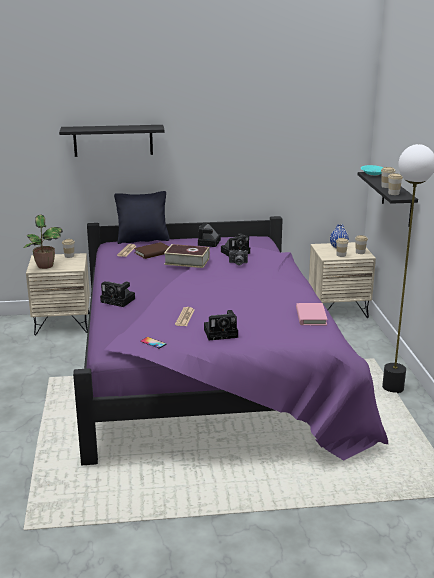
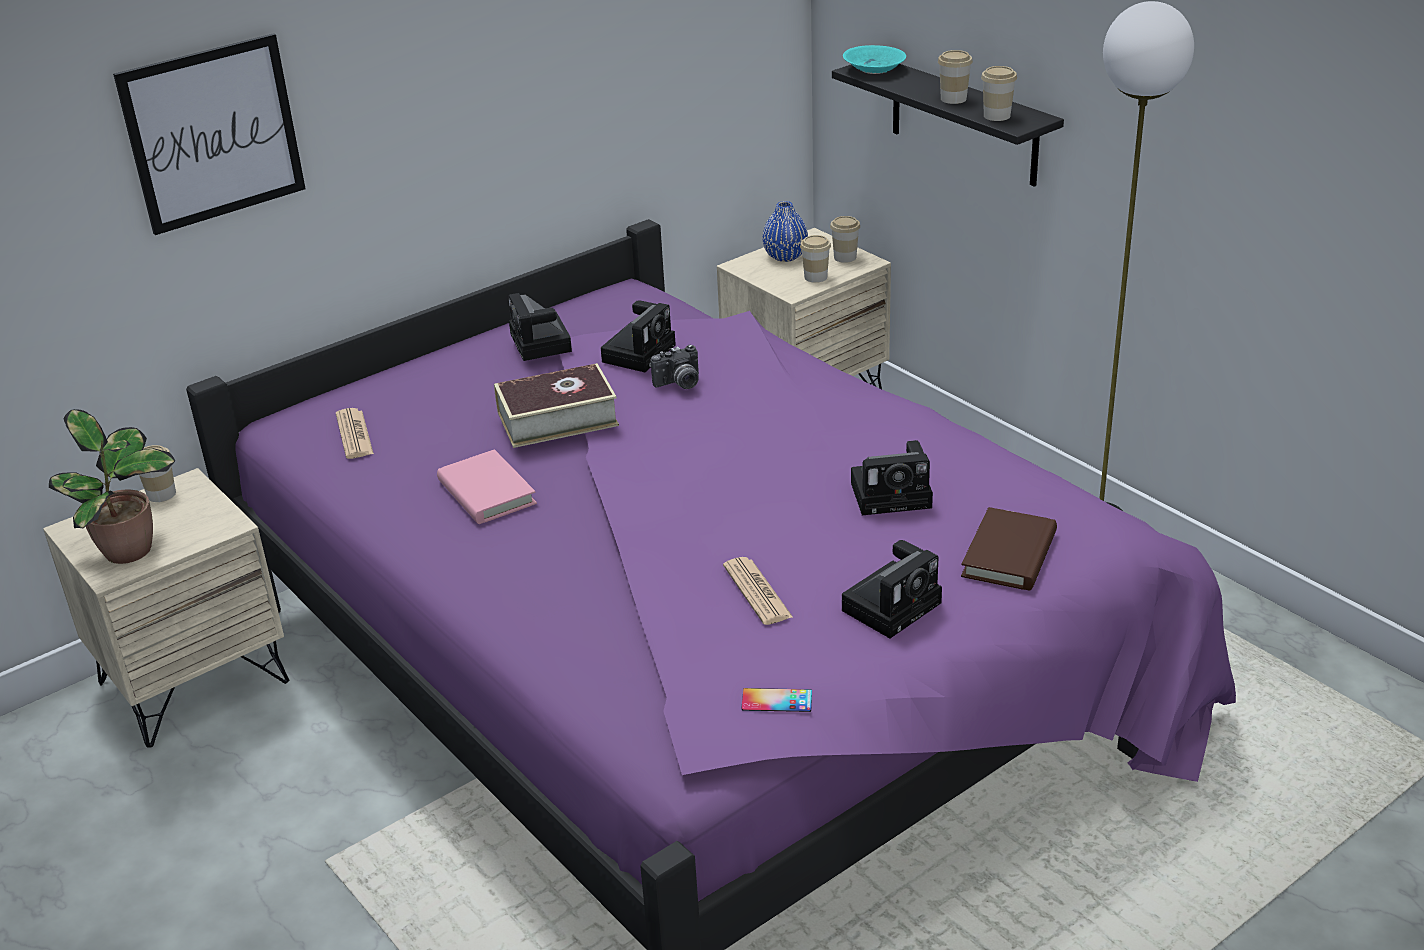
camera: 30 degrees left, 10 degrees up
black shelf [59,125,165,157] -> picture [113,33,306,235]
camera [100,281,135,307] -> camera moved to [851,440,933,515]
black pillow [114,191,170,244] -> none
brown book [134,242,169,259] -> brown book moved to [961,507,1057,591]
pink book [296,303,328,325] -> pink book moved to [437,449,537,524]

